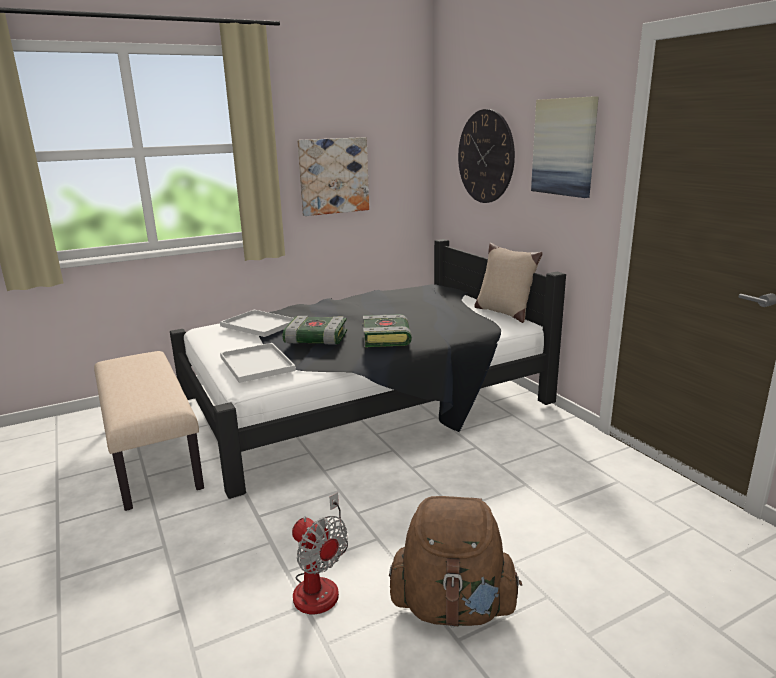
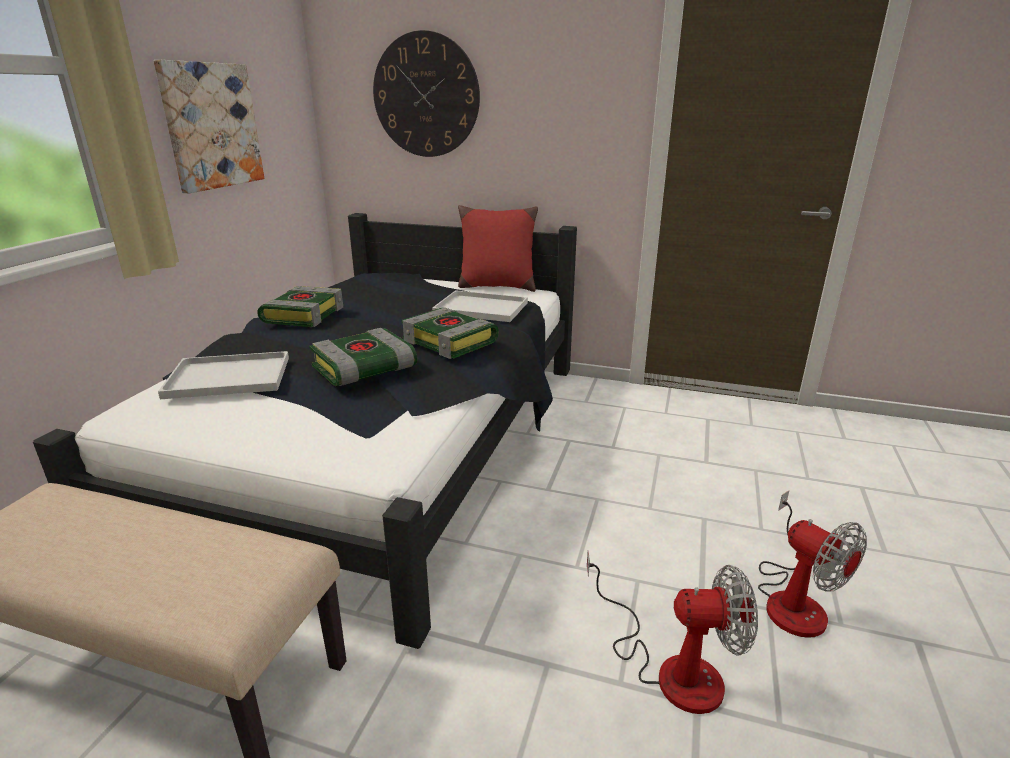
camera: 45 degrees left, 5 degrees up
white tray [220,343,296,383] -> white tray moved to [432,290,528,322]
brown backpack [389,496,522,627] -> fan [758,491,867,638]
beige pillow [474,243,543,323] -> red pillow [458,205,538,292]
picture [531,96,599,198] -> none
none -> book [257,286,343,327]

